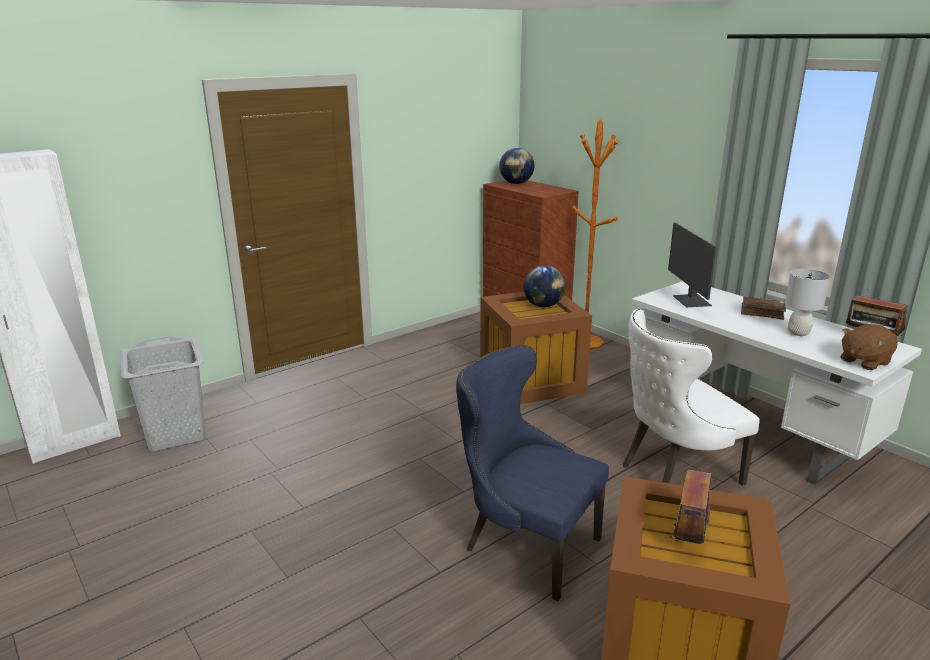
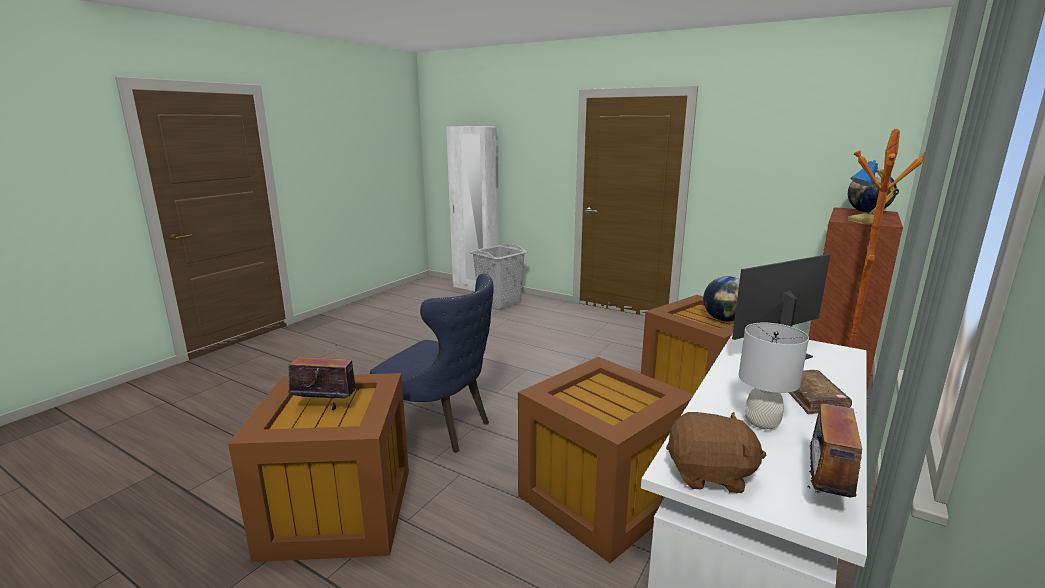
camera: 70 degrees right, 5 degrees down
blue chair [456,345,609,601] -> blue chair turned 105 degrees clockwise [370,273,494,453]
white chair [623,309,760,486] -> brown storage box [518,357,694,563]
brown plush toy [841,324,898,370] -> brown plush toy turned 150 degrees clockwise [666,412,766,493]
none -> table lamp [848,160,899,224]

